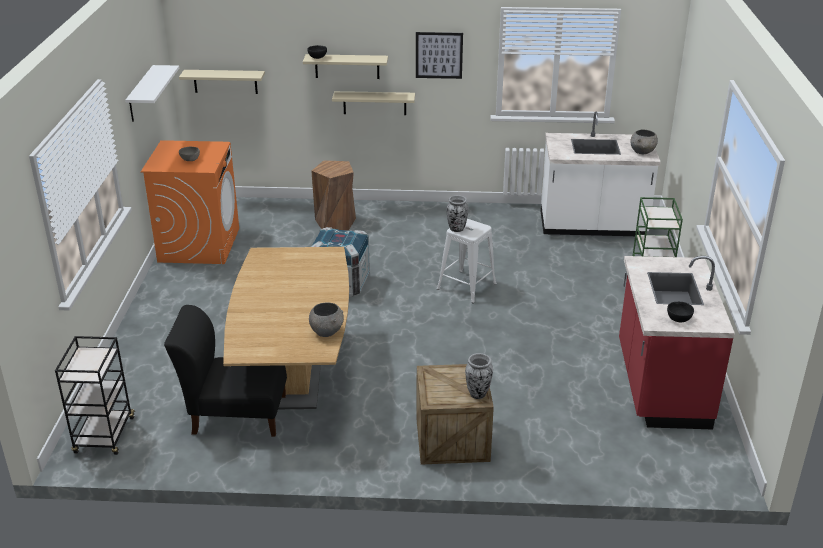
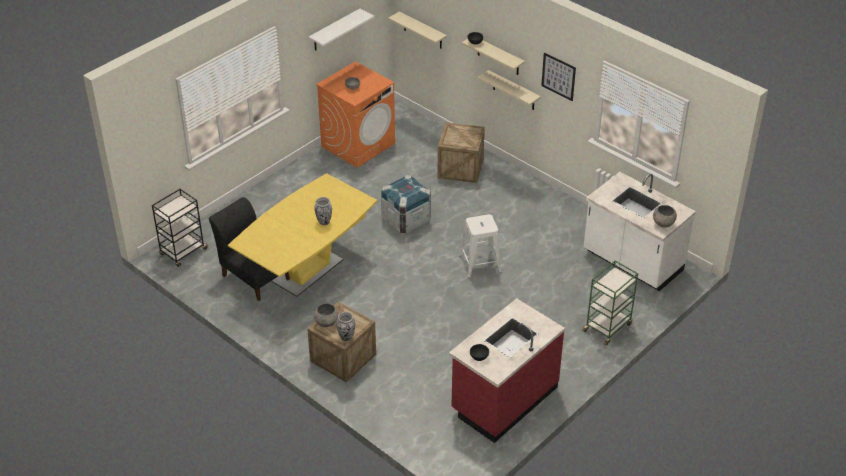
camera: 40 degrees right, 10 degrees up
brown dining table [223,247,349,409] -> yellow dining table [228,173,377,297]
grey bowl [309,303,344,337] -> grey bowl moved to [314,303,338,327]
brown stool [312,160,356,230] -> crate [438,122,485,183]
vase [446,195,469,232] -> vase moved to [314,197,332,225]

